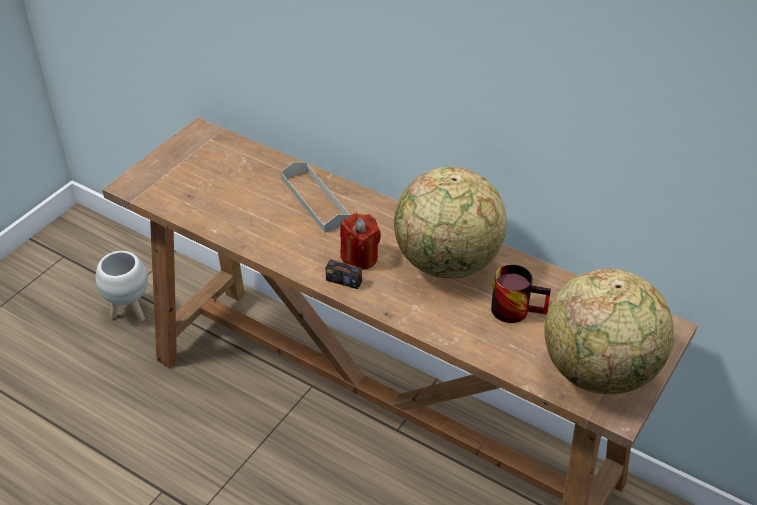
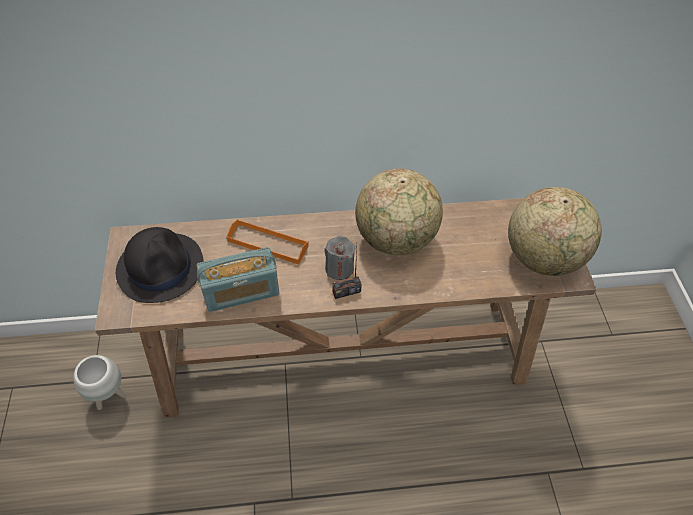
camera: 40 degrees left, 10 degrees up
grey tray [281,162,351,233] -> orange tray [227,219,309,265]
red candle [340,213,381,270] -> grey candle [325,236,355,280]
mug [491,264,551,323] -> none
none -> black hat [116,227,204,303]
none -> radio [196,247,279,312]

